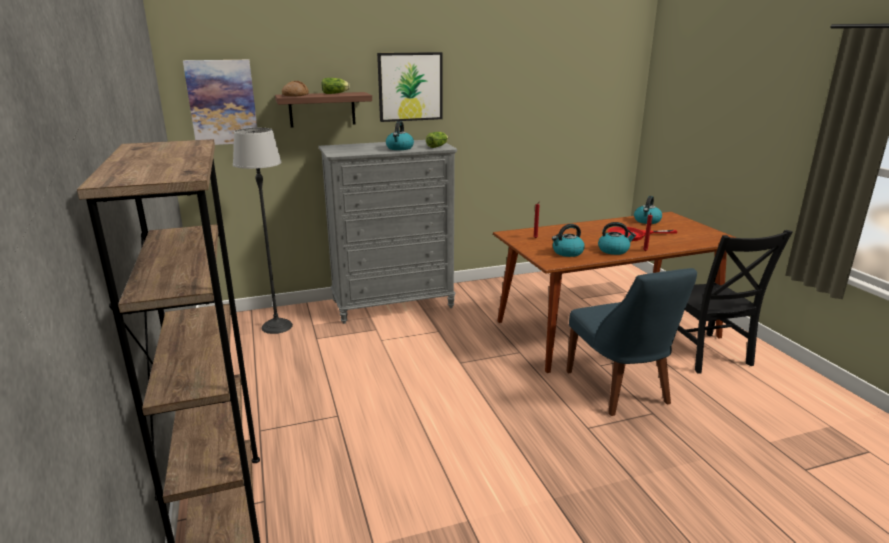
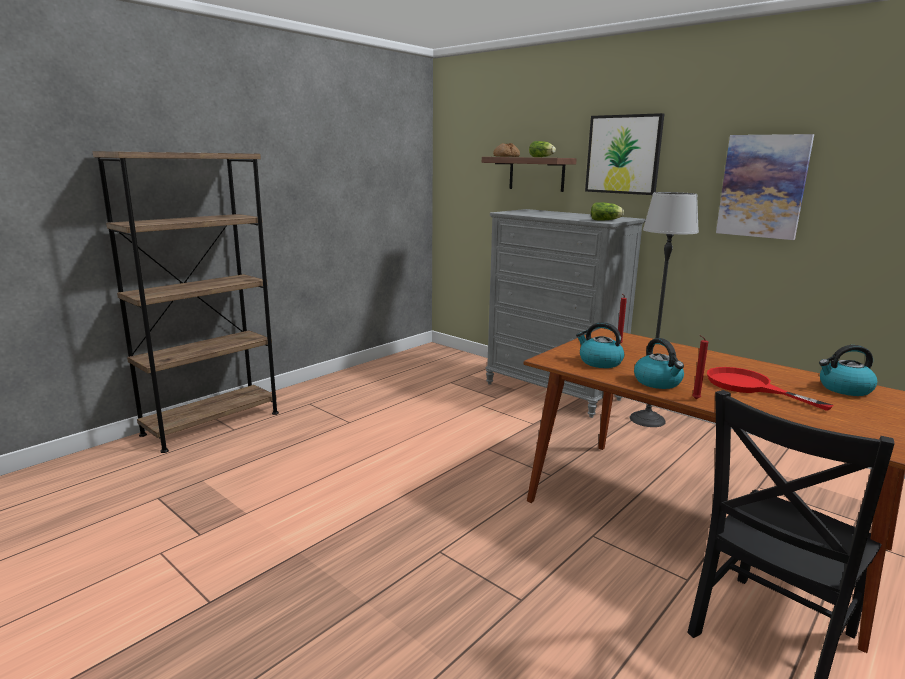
camera: 60 degrees right, 5 degrees down
picture [183,60,257,145] -> picture moved to [716,134,814,240]
floor lamp [233,128,293,334] -> floor lamp moved to [629,192,699,427]
kettle [386,121,414,150] -> none
blue chair [566,268,697,416] -> none

